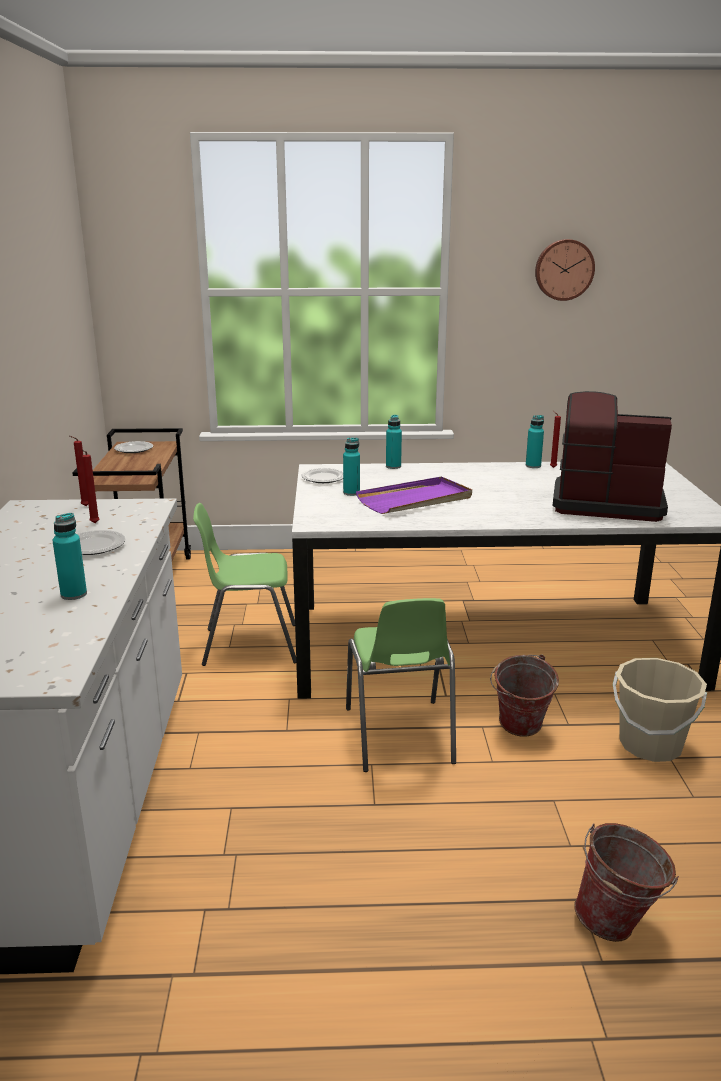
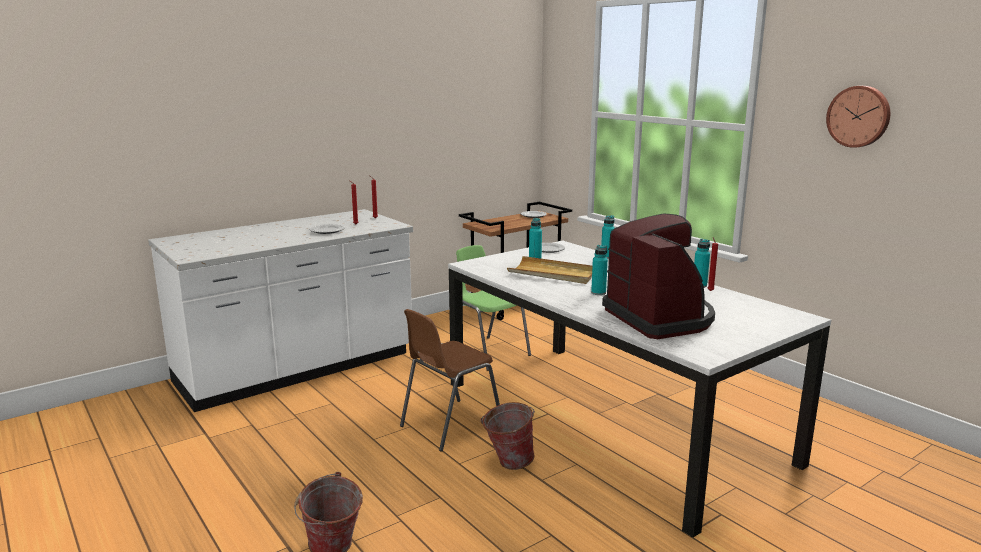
camera: 55 degrees right, 5 degrees down
turquoise bottle [52,513,87,600] -> turquoise bottle moved to [591,245,608,295]
green chair [346,598,456,772] -> brown chair [400,309,500,451]
purple tray [356,476,472,514] -> beige tray [507,256,592,284]
beige bucket [613,658,707,762] -> none

